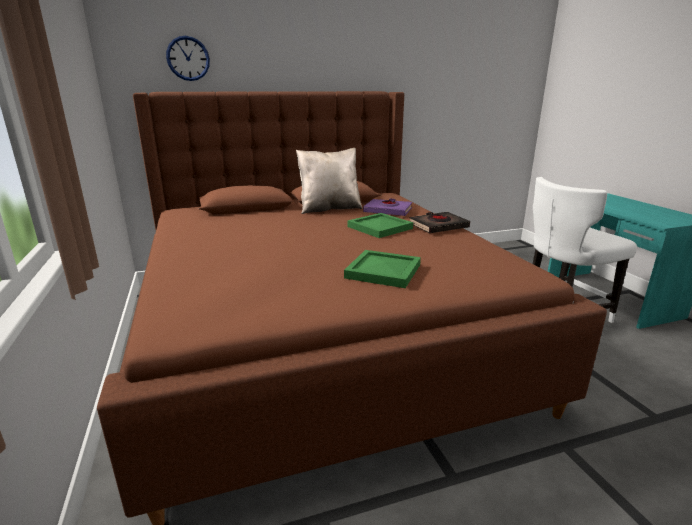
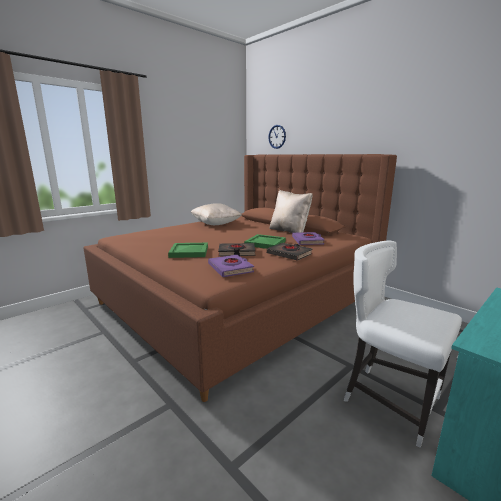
camera: 65 degrees right, 5 degrees down
none -> beige pillow [190,203,242,225]
none -> purple book [208,255,254,277]
none -> black book [218,243,256,256]

